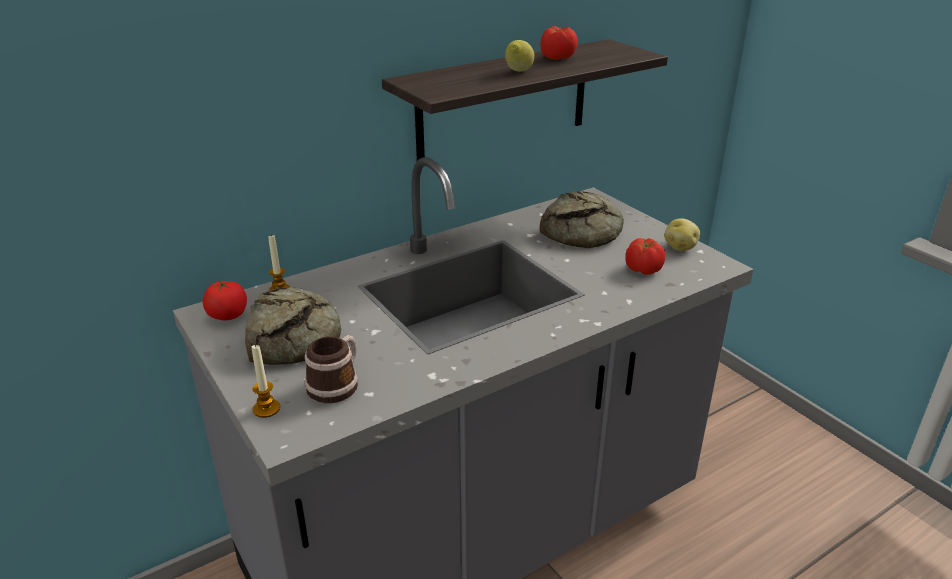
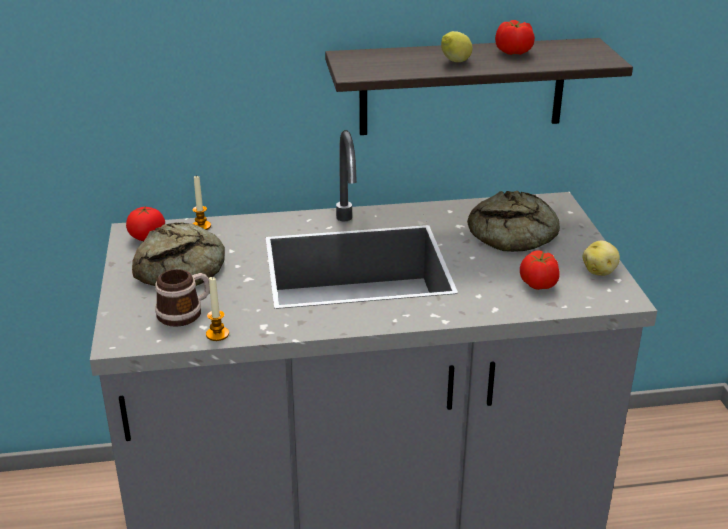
camera: 25 degrees right, 0 degrees up
candle [252,345,280,418] -> candle moved to [206,277,229,341]

